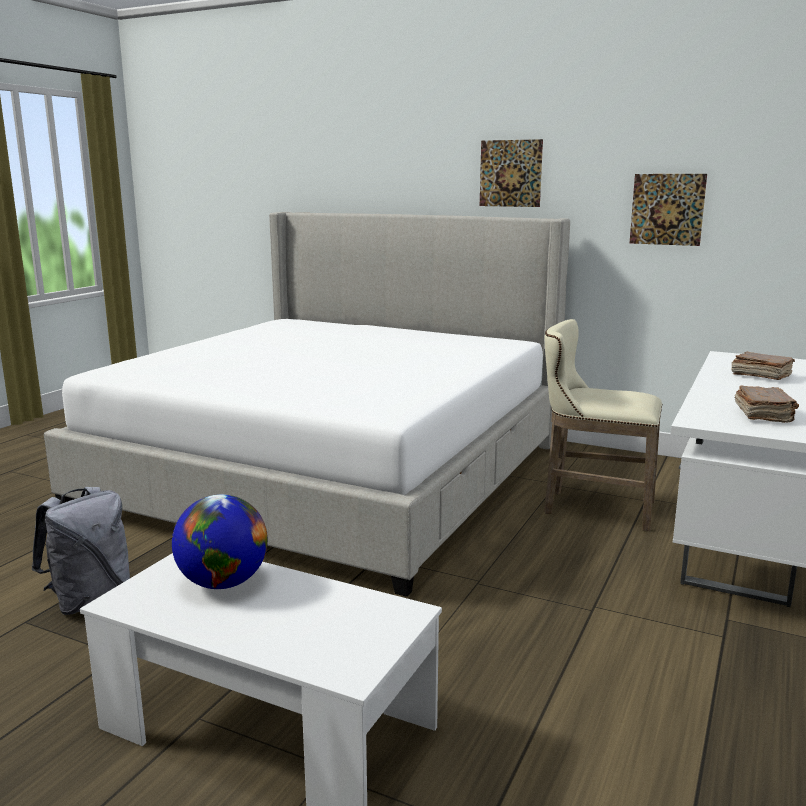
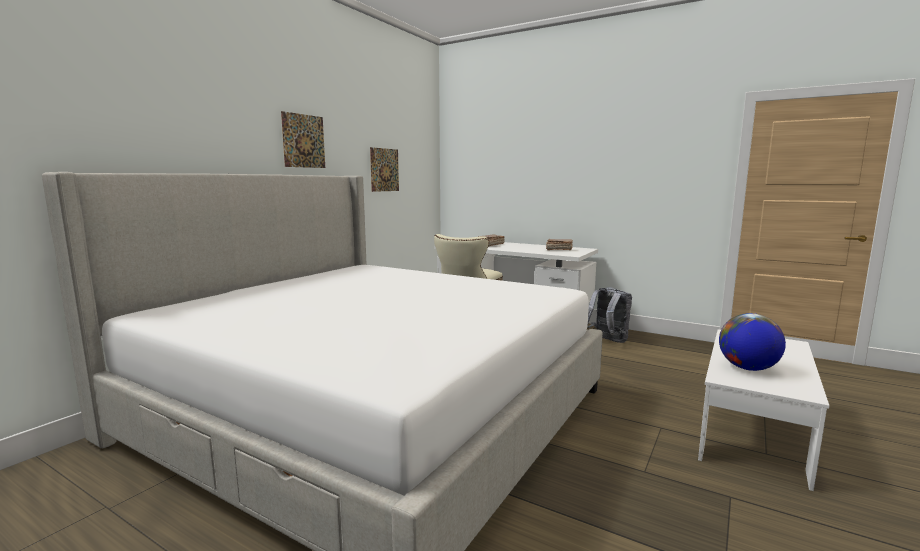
camera: 85 degrees left, 5 degrees down
grey backpack [32,487,130,615] -> grey backpack moved to [587,287,632,343]

